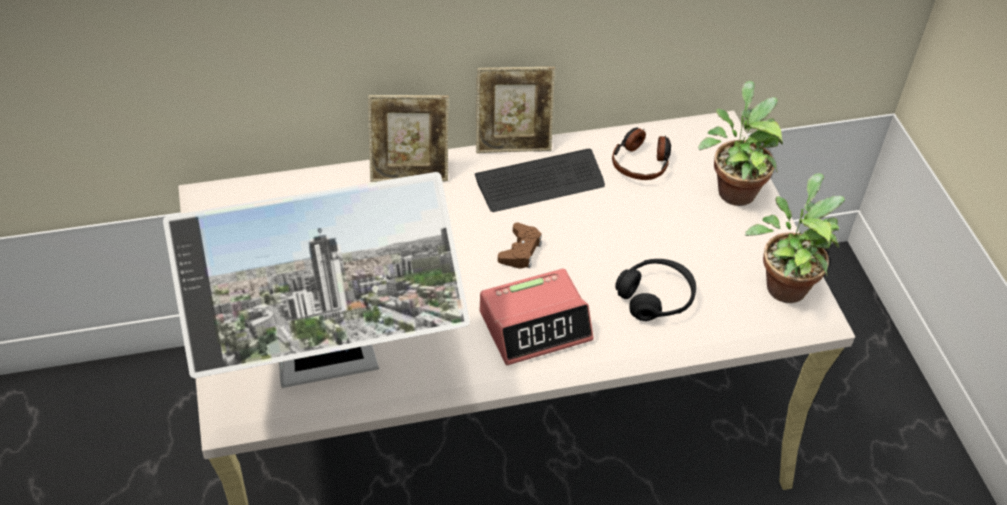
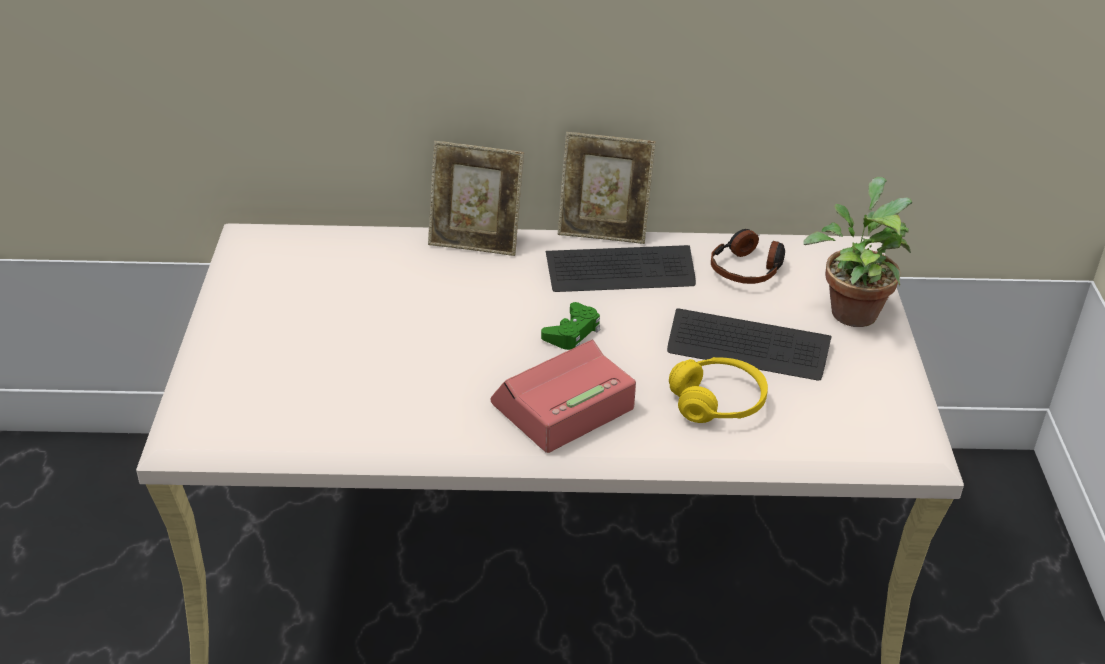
camera: 15 degrees right, 10 degrees down
monitor [163,172,470,388] -> none
alarm clock [480,269,594,365] -> alarm clock turned 150 degrees clockwise [491,340,636,453]
brown game controller [498,223,542,269] -> green game controller [541,302,600,350]
black headphones [615,259,696,321] -> yellow headphones [669,357,768,423]
potted plant [745,173,845,303] -> none
none -> keyboard [667,308,832,381]

